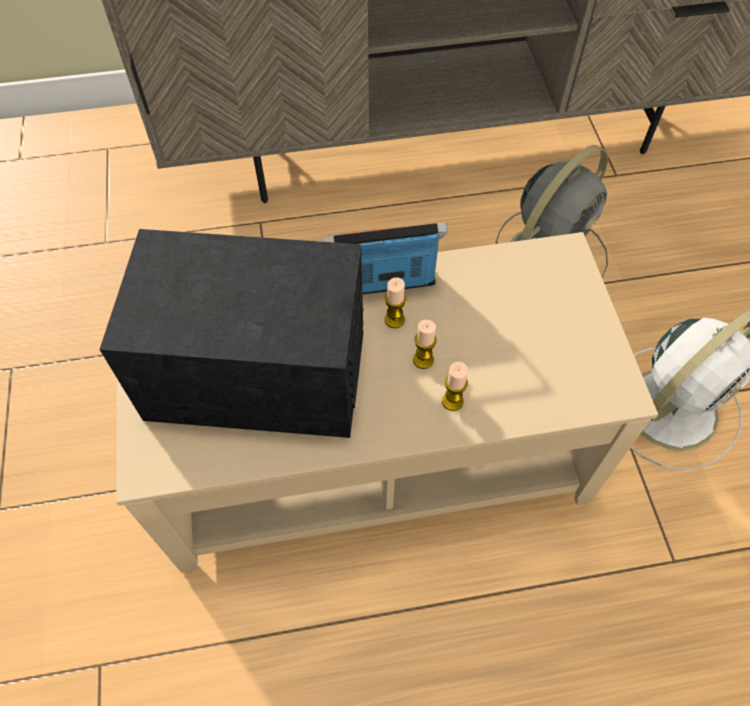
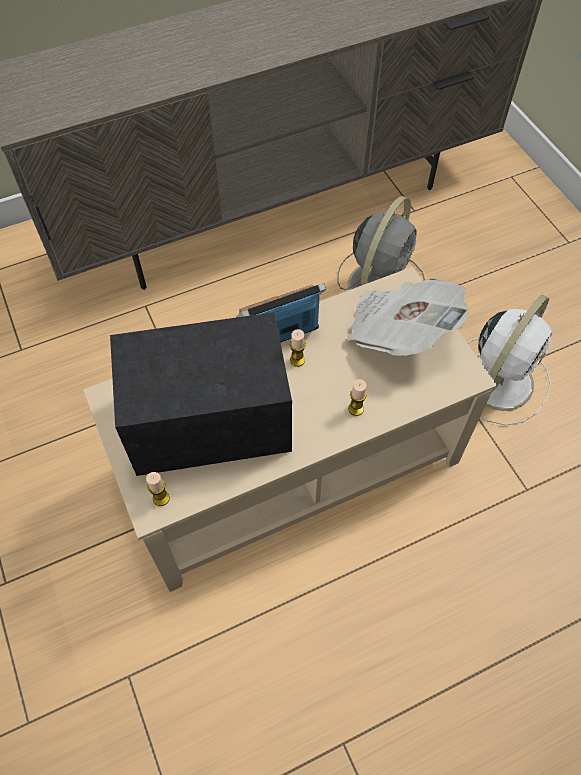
camera: 15 degrees left, 0 degrees up
candle [413,320,437,369] -> candle moved to [146,472,170,506]
none -> newspaper [347,278,469,356]

